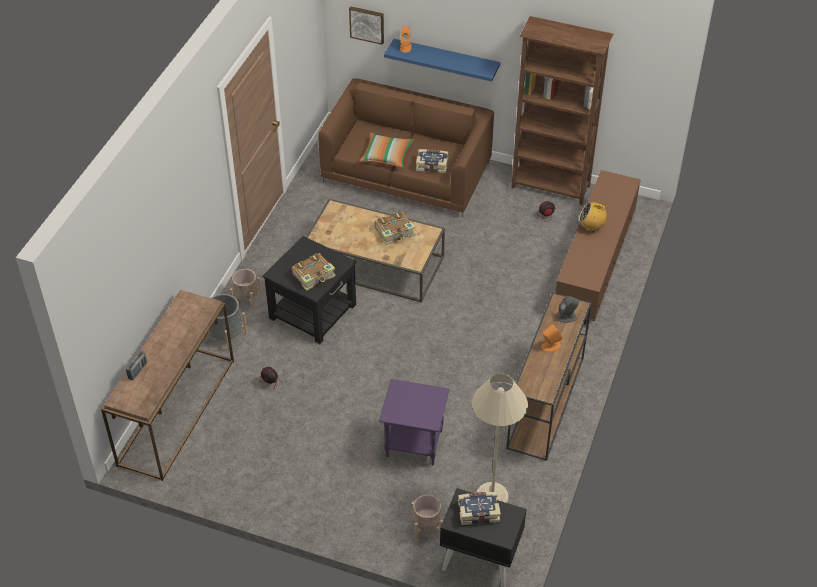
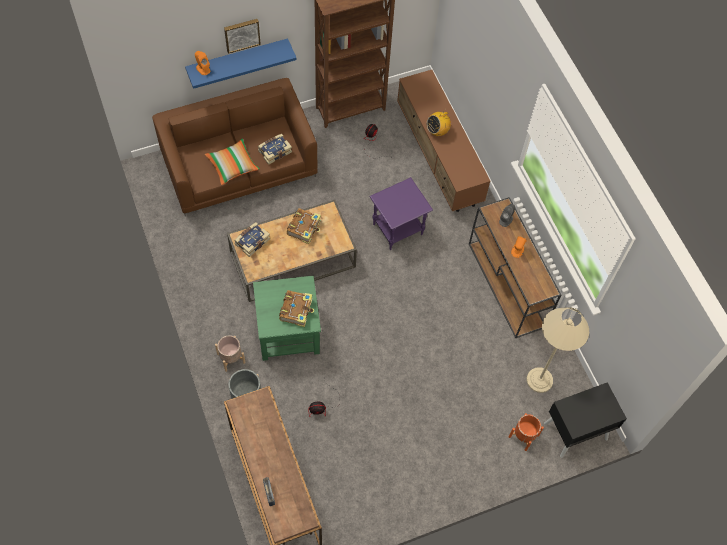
camera: 45 degrees left, 15 degrees up
black side table [263,236,356,344] -> green side table [253,276,321,361]
picture [349,6,384,45] -> picture moved to [224,19,261,54]
purple side table [379,379,450,465] -> purple side table moved to [370,177,433,250]
beige planter [412,495,443,541] -> orange planter [509,413,544,451]
book [458,492,501,525] -> book moved to [234,222,270,257]

